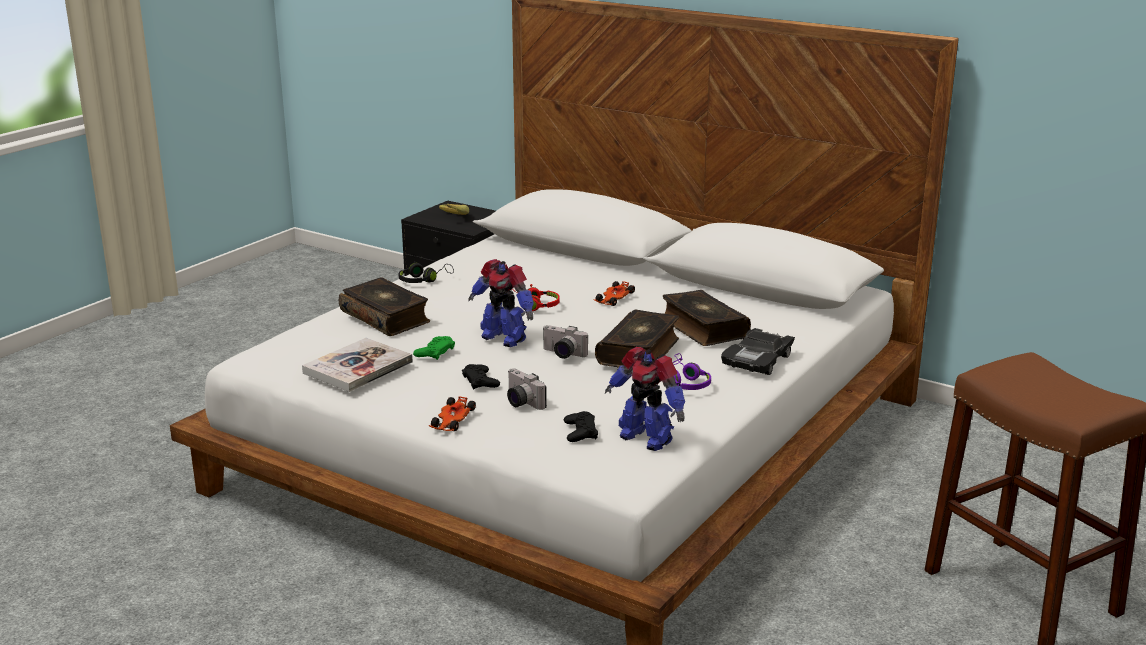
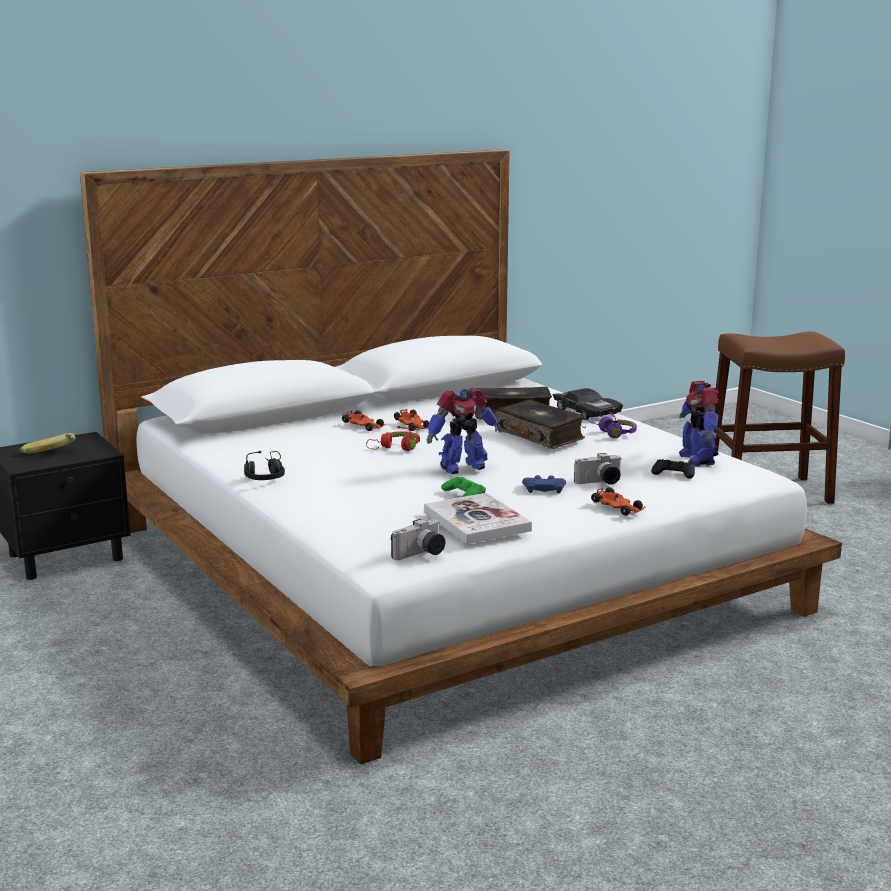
camera: 65 degrees left, 5 degrees down
book [339,277,430,336] -> none
black game controller [462,364,500,390] -> blue game controller [522,475,566,493]
camera [542,325,588,359] -> camera moved to [391,519,445,560]
toy robot [605,347,685,451] -> toy robot turned 105 degrees clockwise [679,381,719,467]
none -> toy car [342,410,386,431]

